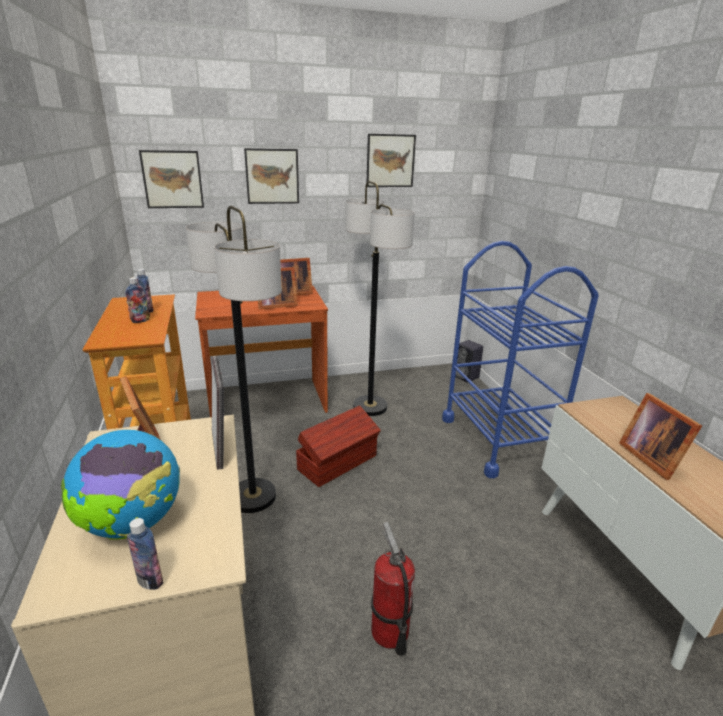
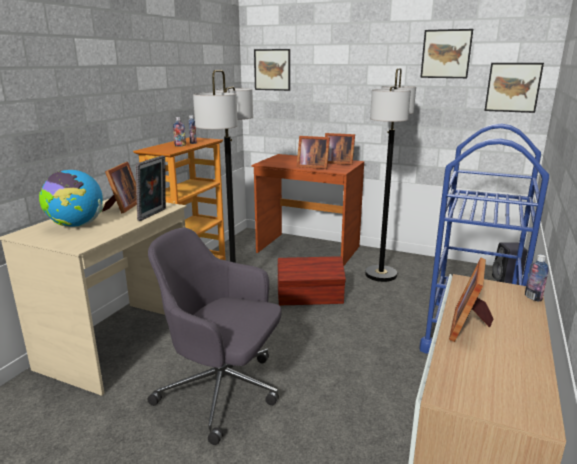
camera: 40 degrees right, 5 degrees down
bottle [127,518,163,590] -> bottle moved to [525,254,548,302]
picture [244,148,299,204] -> picture moved to [484,63,544,113]
fire extinguisher [371,522,415,656] -> grey office chair [147,227,281,445]

